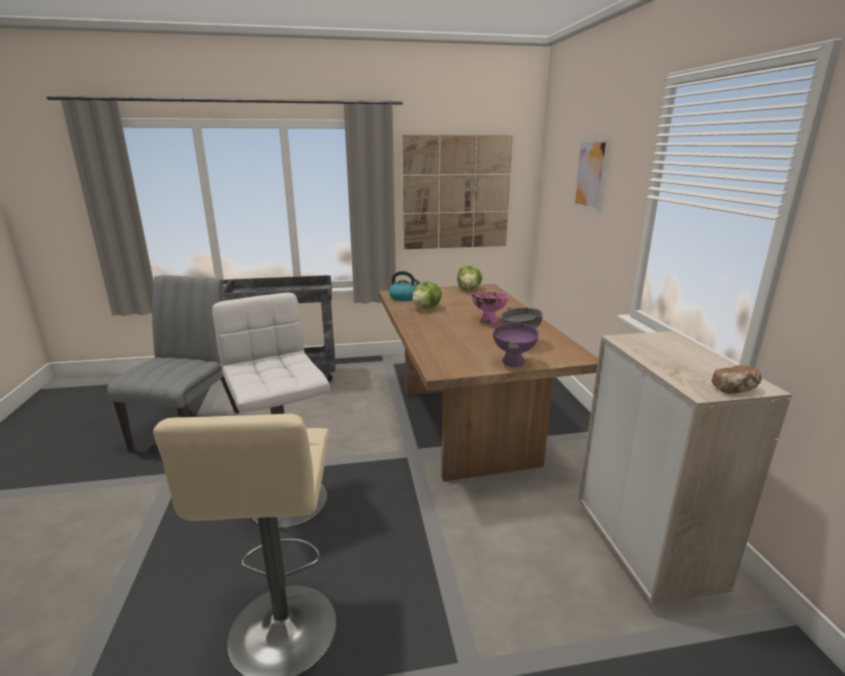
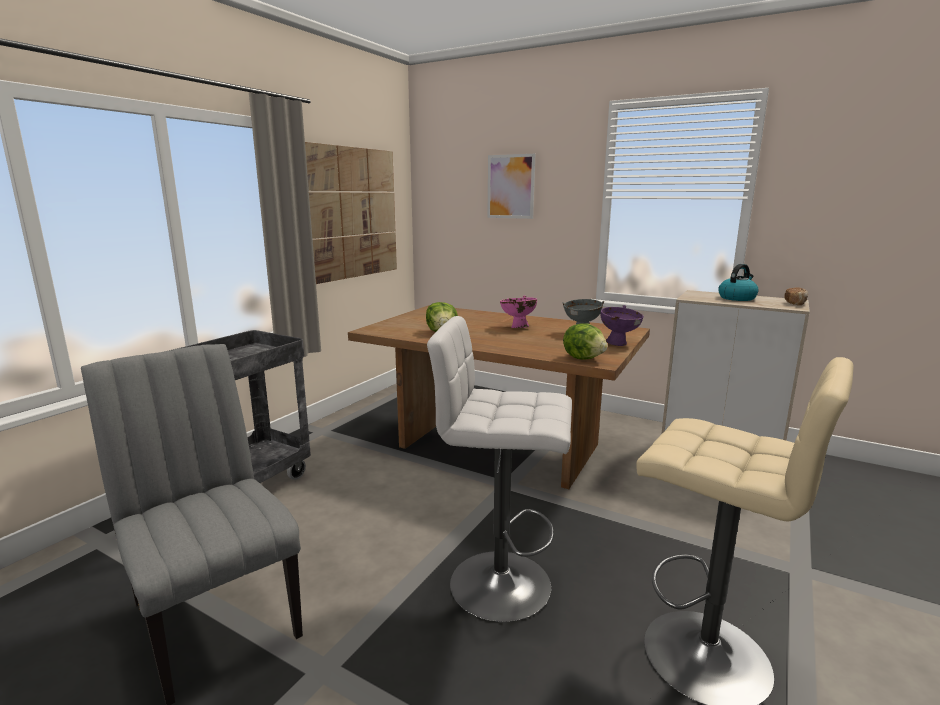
camera: 50 degrees left, 5 degrees down
kettle [389,271,421,301] -> kettle moved to [718,264,759,301]
lettuce [457,266,482,290] -> lettuce moved to [563,324,607,360]

